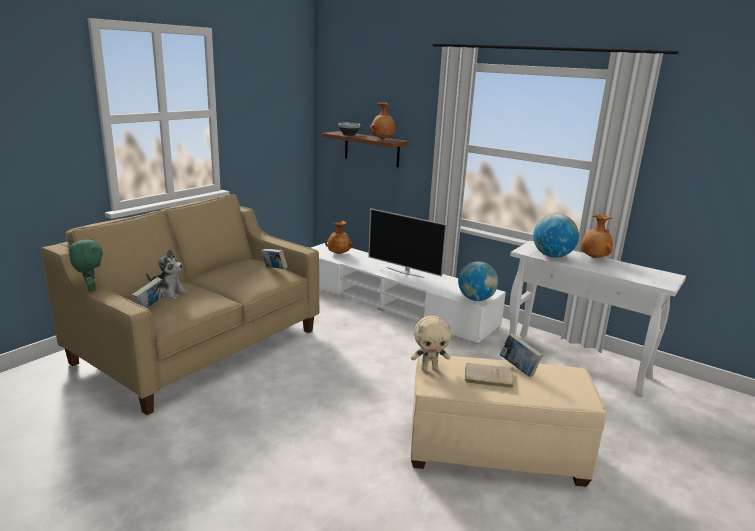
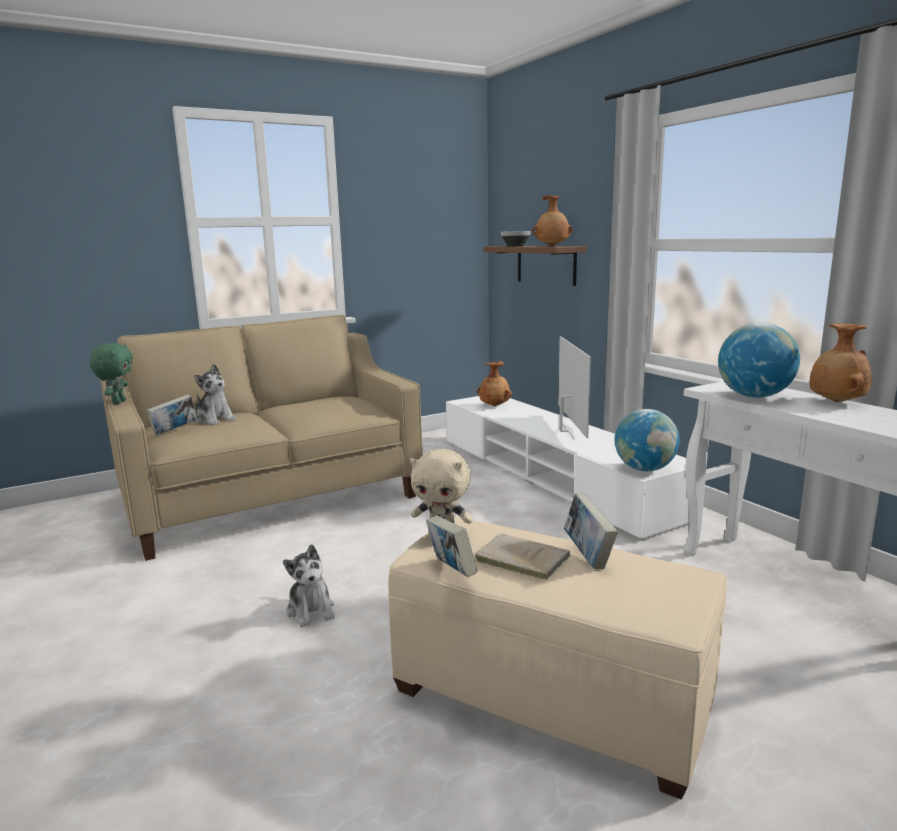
camera: 25 degrees right, 5 degrees down
book [261,248,288,269] -> book moved to [426,515,478,577]
television [368,208,447,278] -> television turned 150 degrees counterclockwise [558,336,591,440]
none -> plush toy [283,544,335,627]

